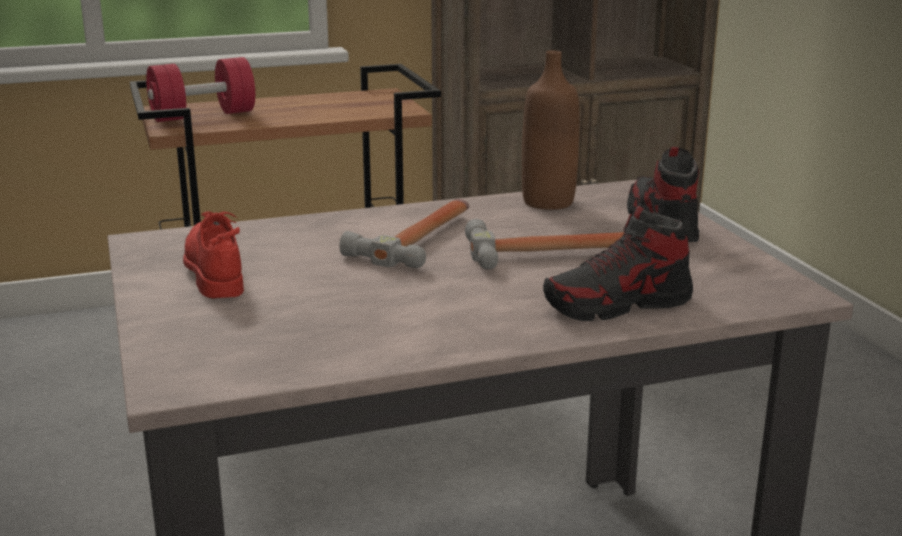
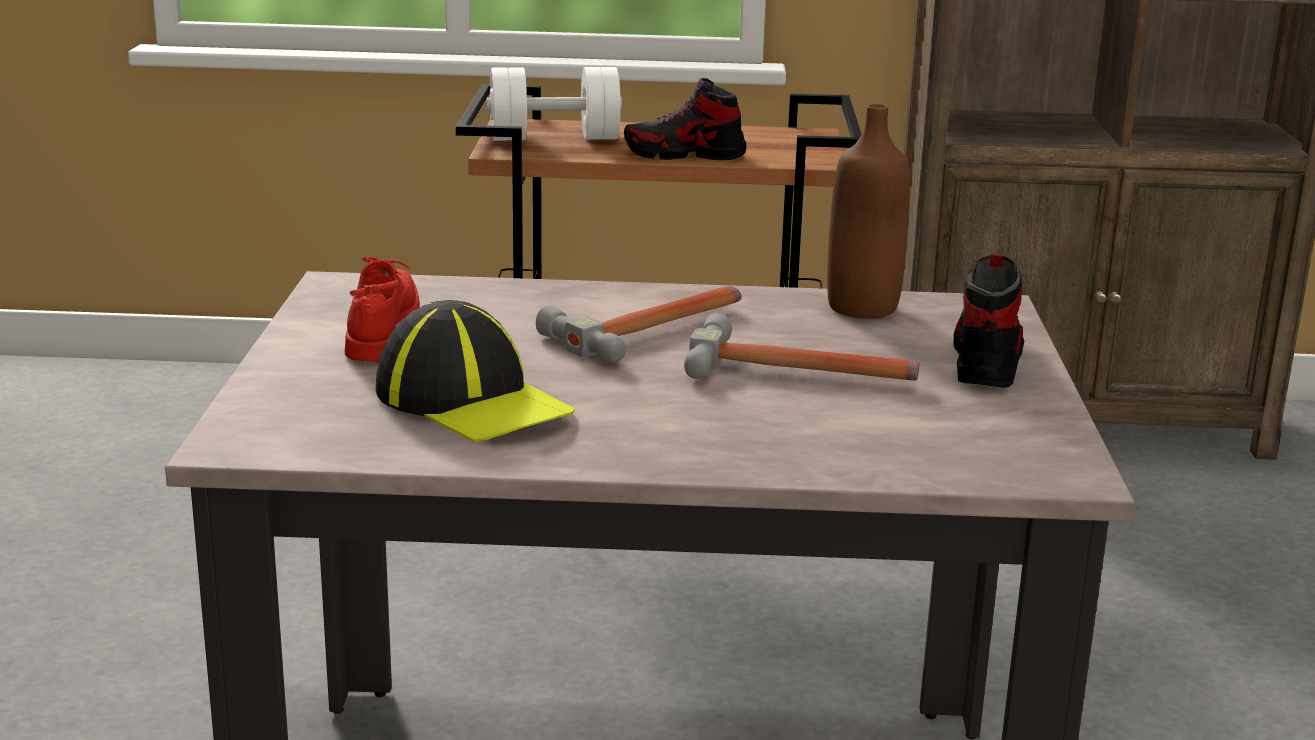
camera: 20 degrees right, 0 degrees up
red dumbbell [146,57,255,122] -> white dumbbell [486,67,622,141]
shoe [543,205,693,321] -> shoe moved to [624,78,747,160]
none -> cap [376,300,575,442]

